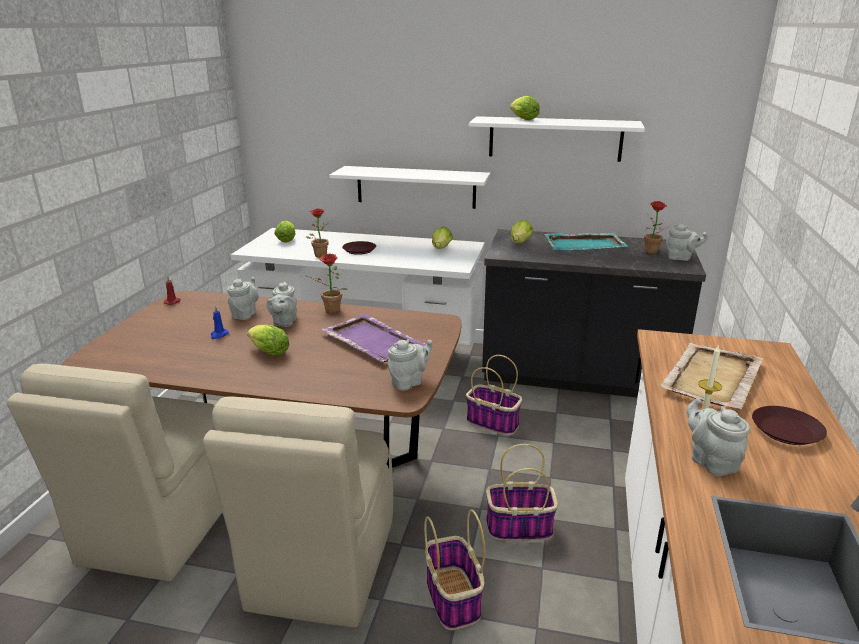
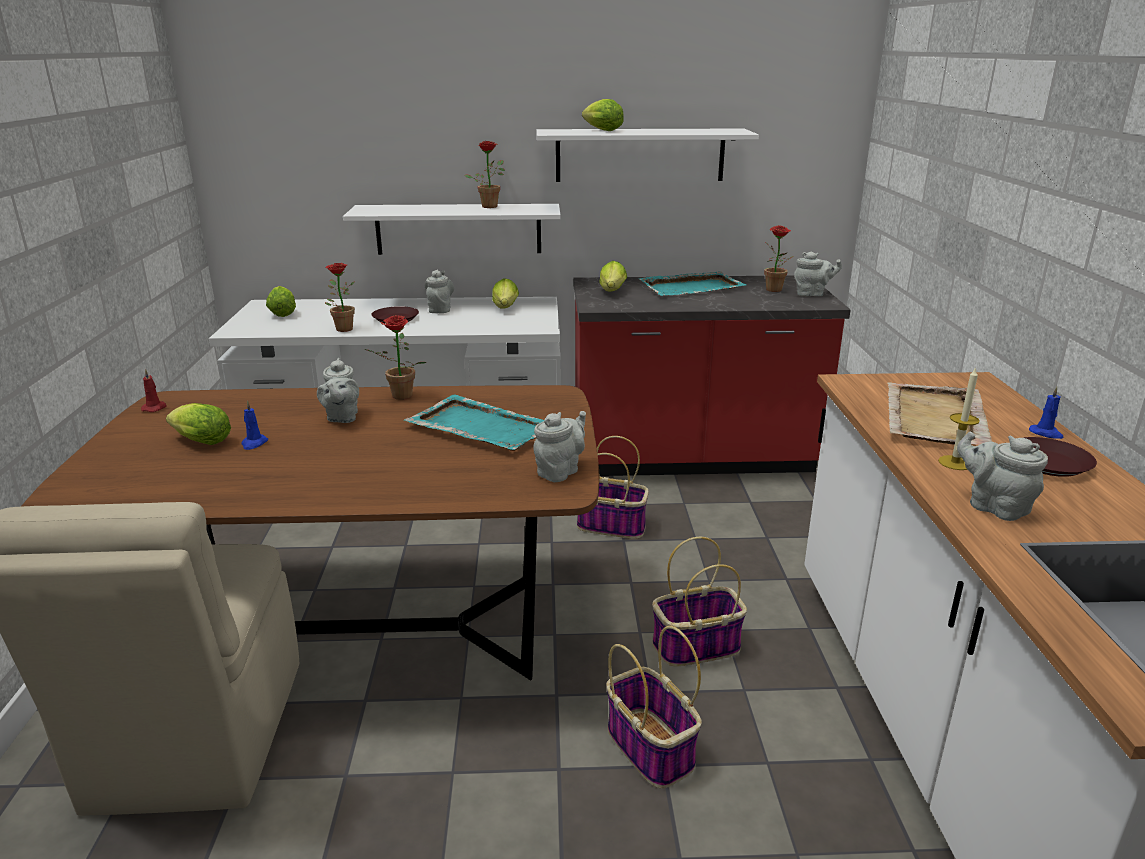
camera: 15 degrees left, 0 degrees up
beige chair [203,397,393,628] -> none
grey teapot [227,277,259,320] -> grey teapot moved to [425,270,454,313]
lettuce [247,325,289,356] -> lettuce moved to [166,403,231,445]
purple tray [321,314,426,362] -> turquoise tray [404,394,544,451]
black counter [482,229,706,397] -> red counter [573,275,851,476]
none -> potted plant [464,141,505,208]
none -> blue candle [1029,387,1064,439]

